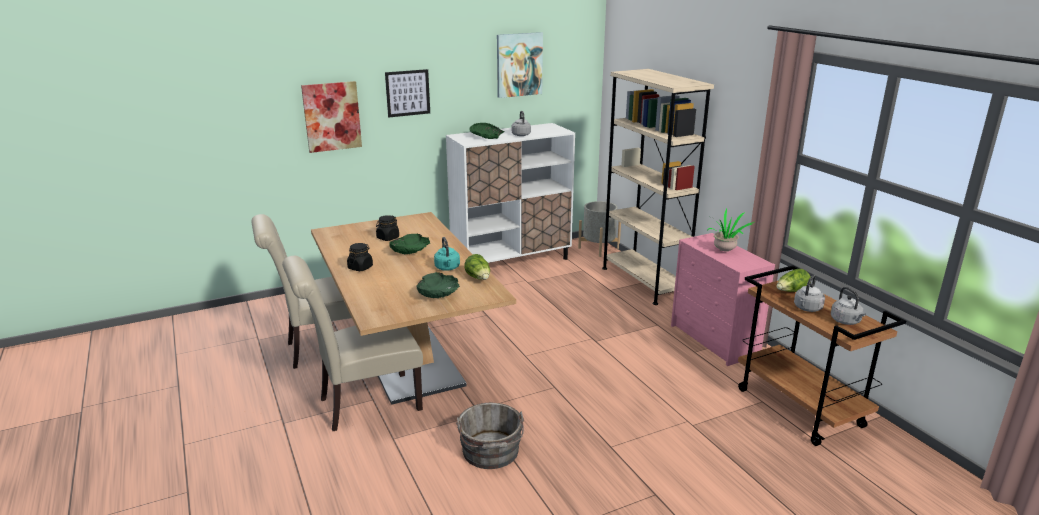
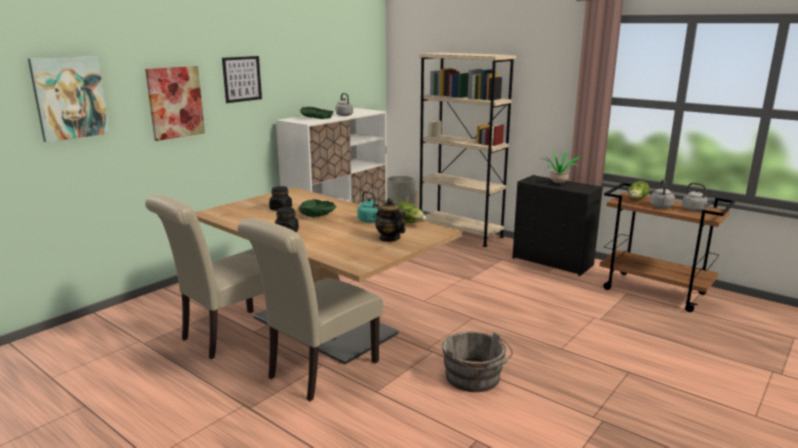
camera: 25 degrees left, 5 degrees down
green bowl [416,272,460,298] -> teapot [375,198,405,242]
picture [497,32,543,98] -> picture moved to [28,56,110,142]
pink dresser [671,233,775,366] -> black dresser [512,175,603,276]

